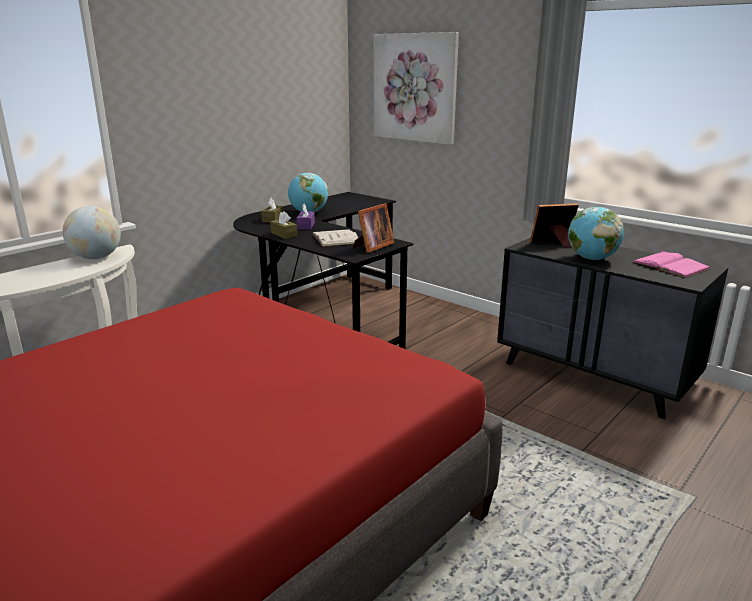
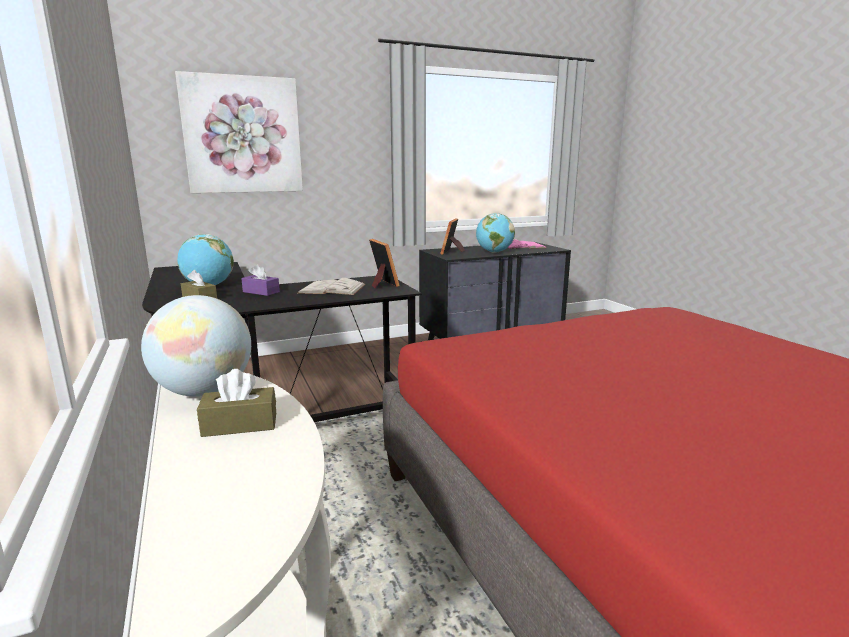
camera: 65 degrees left, 5 degrees down
brown tissue box [270,211,297,239] -> brown tissue box moved to [197,369,276,437]

